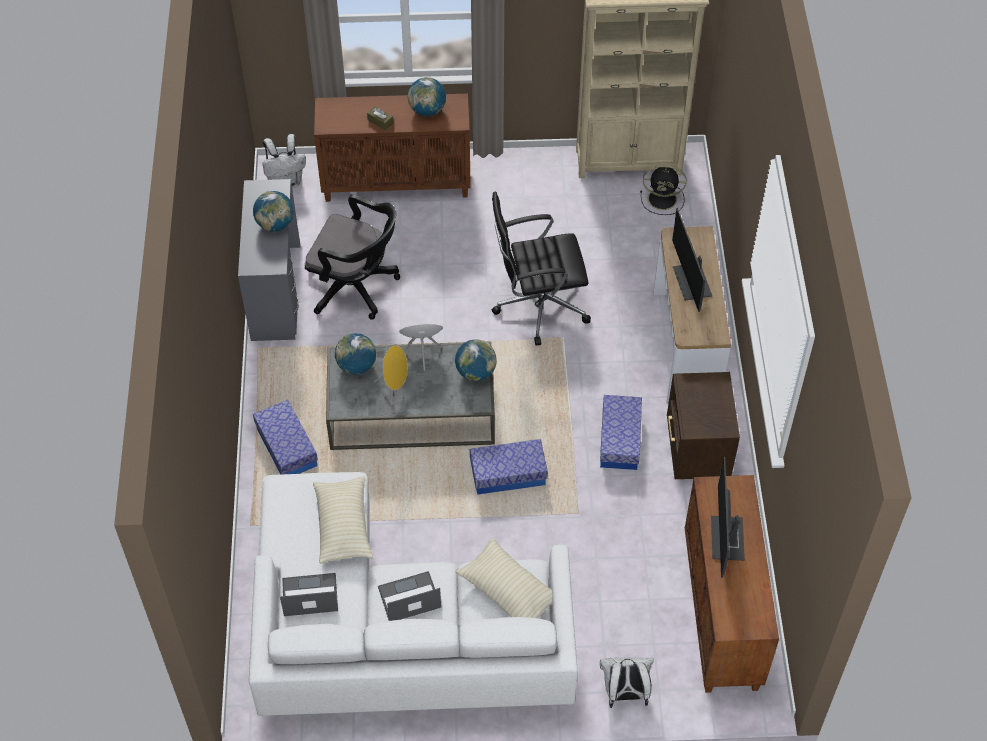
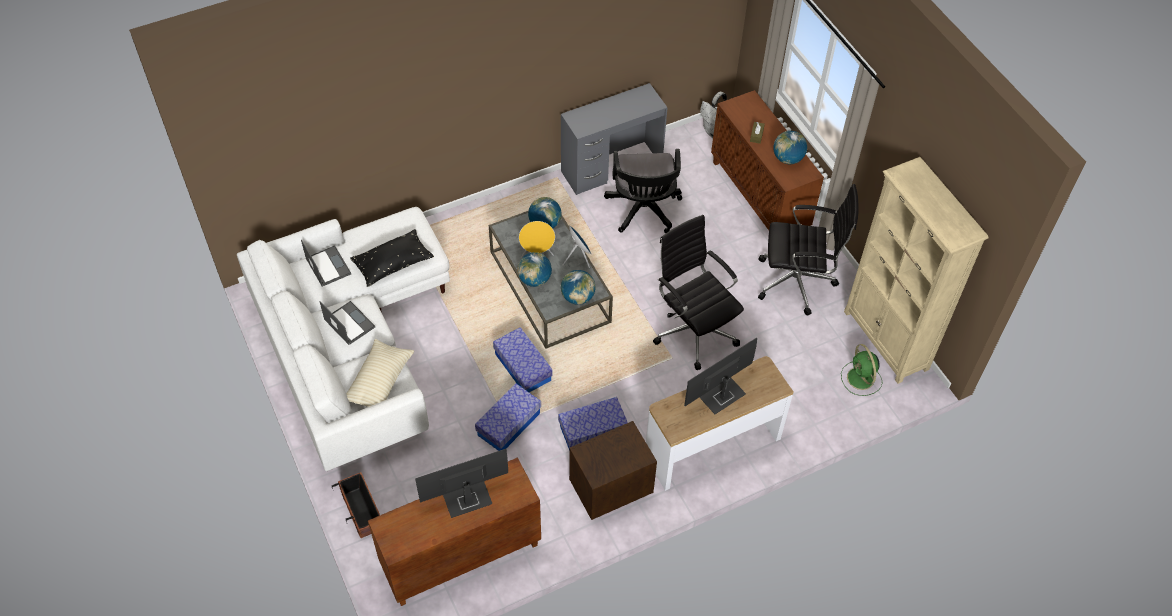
camera: 65 degrees right, 0 degrees up
globe [253,191,294,231] -> globe moved to [517,252,552,287]
storage box [253,400,318,475] -> storage box moved to [475,383,541,451]
beige pillow [313,476,373,564] -> black pillow [350,229,434,287]
white backpack [600,657,654,708] -> planter [332,472,380,538]
black fan [640,165,687,215] -> green fan [841,344,882,396]
none -> black office chair [758,184,859,316]

